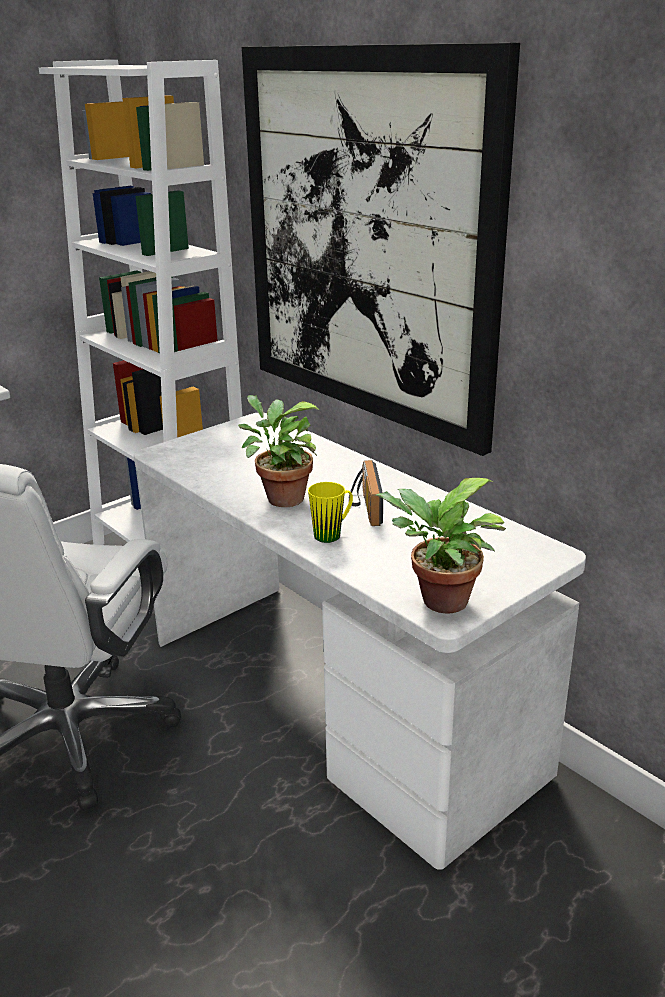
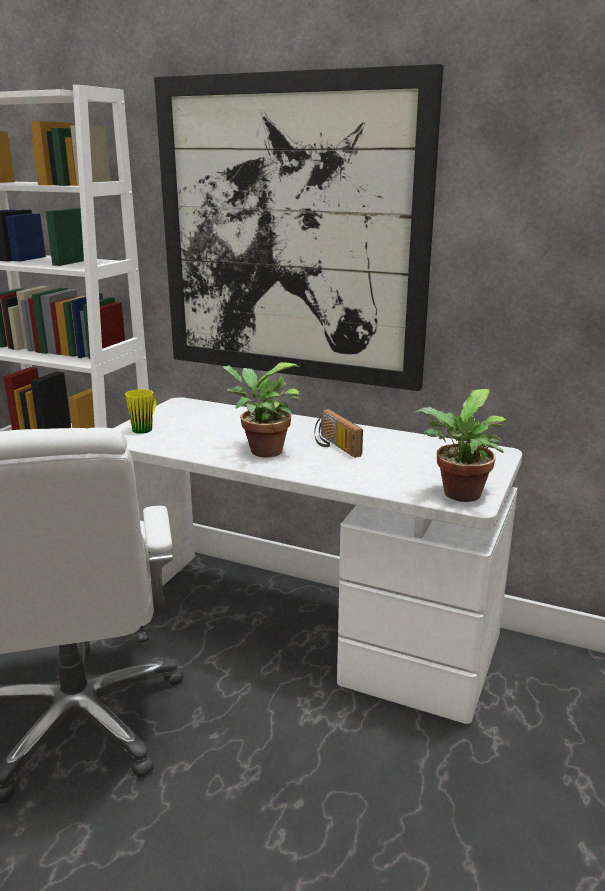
camera: 25 degrees left, 5 degrees down
yellow mug [308,482,353,543] -> yellow mug moved to [125,389,157,434]

